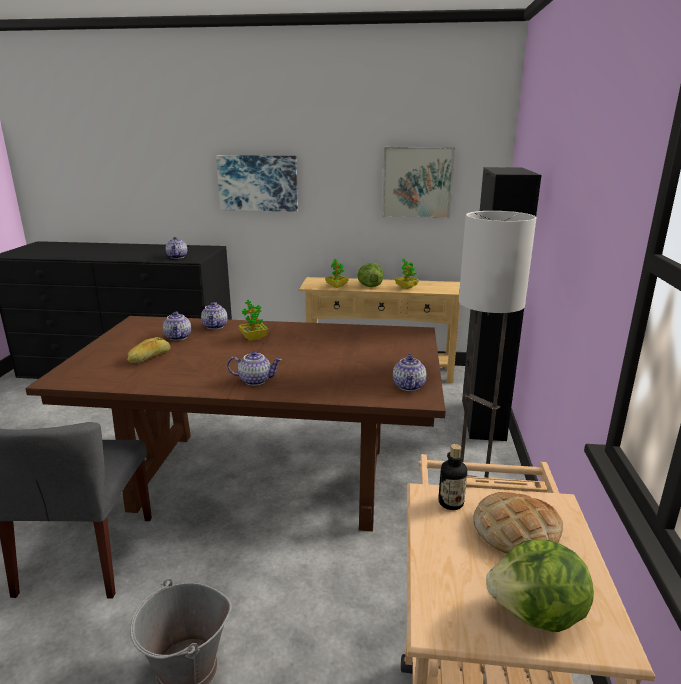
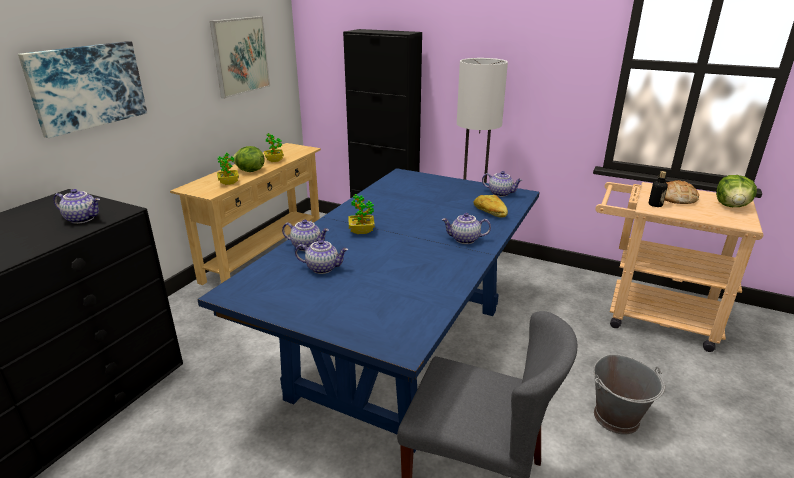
camera: 70 degrees left, 5 degrees up
brown dining table [25,316,445,531] -> blue dining table [197,168,540,453]
bread [127,337,171,363] -> bread moved to [474,195,508,217]
teapot [227,351,282,386] -> teapot turned 105 degrees counterclockwise [441,213,491,244]

